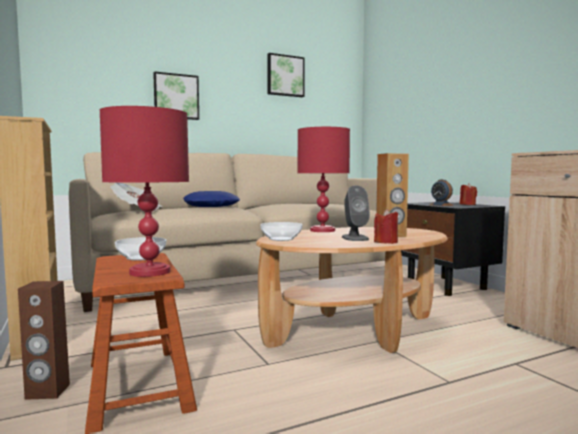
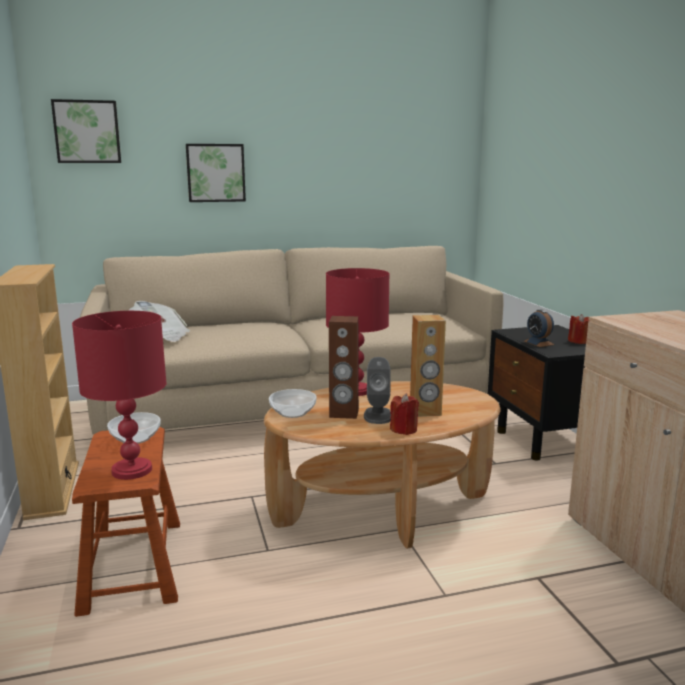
camera: 10 degrees right, 10 degrees up
brown speaker [18,281,70,400] -> brown speaker moved to [329,316,359,419]
blue pillow [183,191,240,207] -> none
picture [267,53,305,97] -> picture moved to [51,99,121,163]

